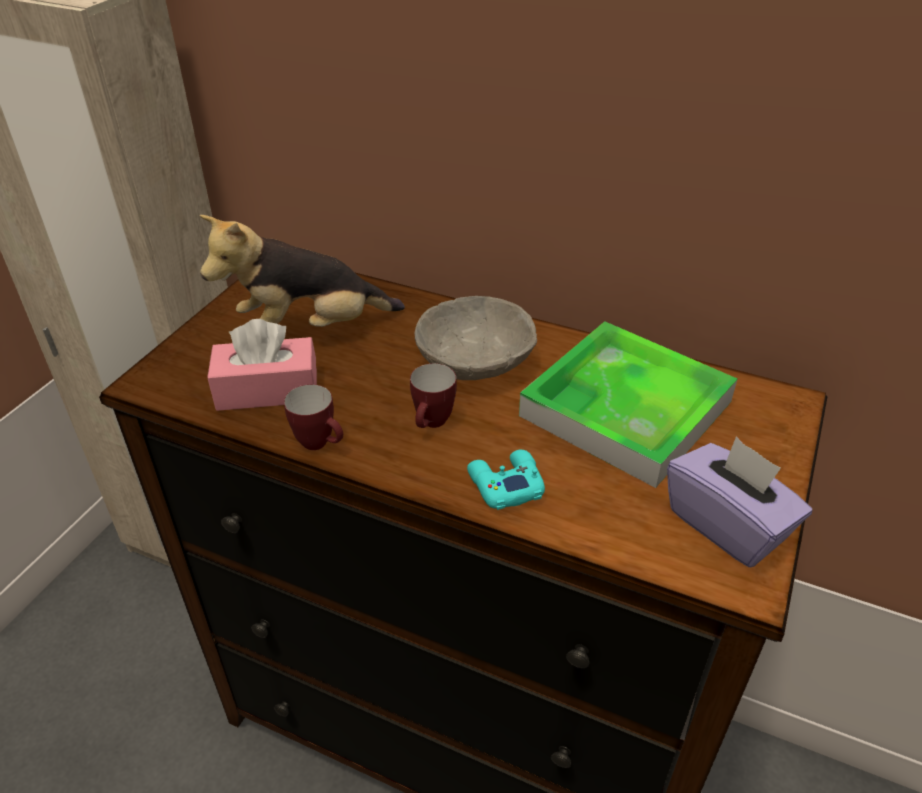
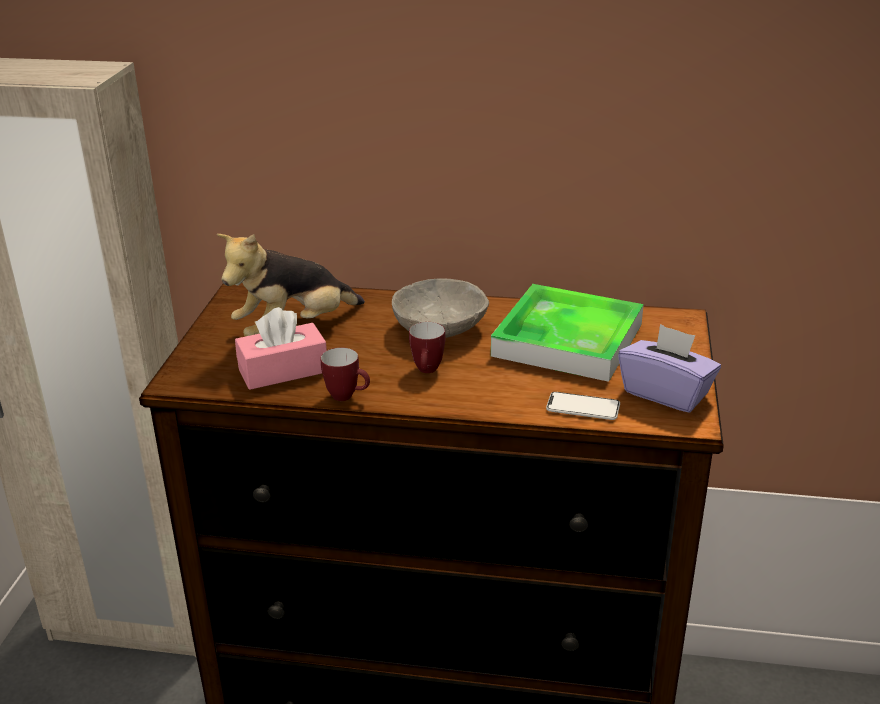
camera: 15 degrees left, 10 degrees down
turquoise game controller [467,450,545,510] -> none
none -> phone [546,392,620,420]

